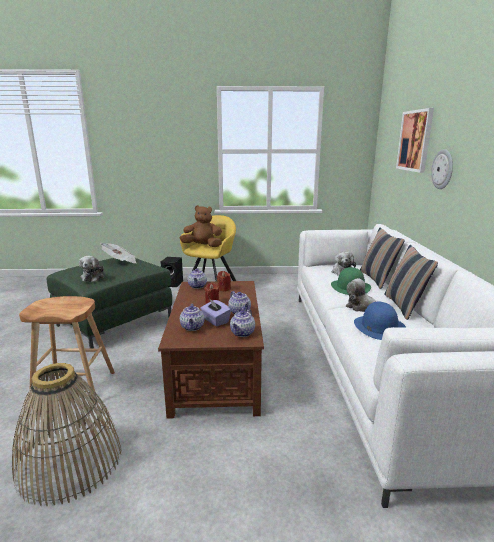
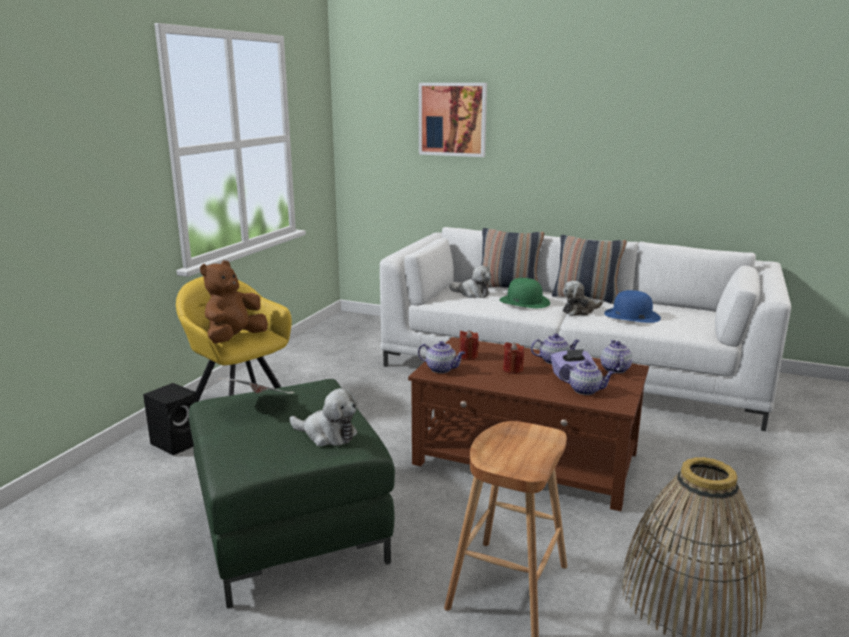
camera: 65 degrees left, 0 degrees up
teapot [230,309,255,337] -> teapot turned 135 degrees counterclockwise [601,340,633,373]
wall clock [431,149,453,189] -> none

